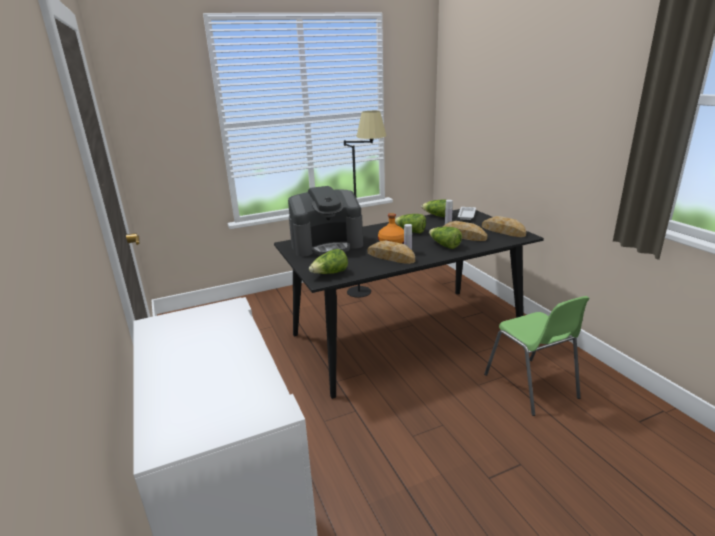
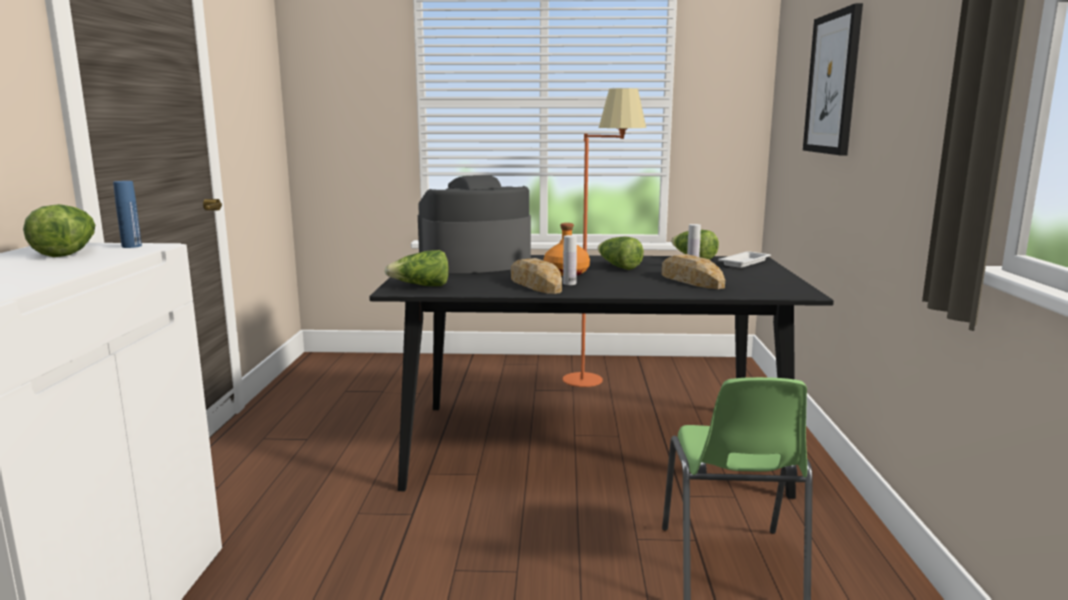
camera: 25 degrees right, 10 degrees down
coffee machine [288,186,363,256] -> coffee machine turned 150 degrees clockwise [418,175,531,273]
black floor lamp [344,111,387,298] -> orange floor lamp [562,88,646,387]
lettuce [429,227,462,249] -> lettuce moved to [23,204,95,257]
bread [482,216,526,237] -> none
none -> blue bottle [113,181,142,248]
none -> picture [803,3,863,155]

